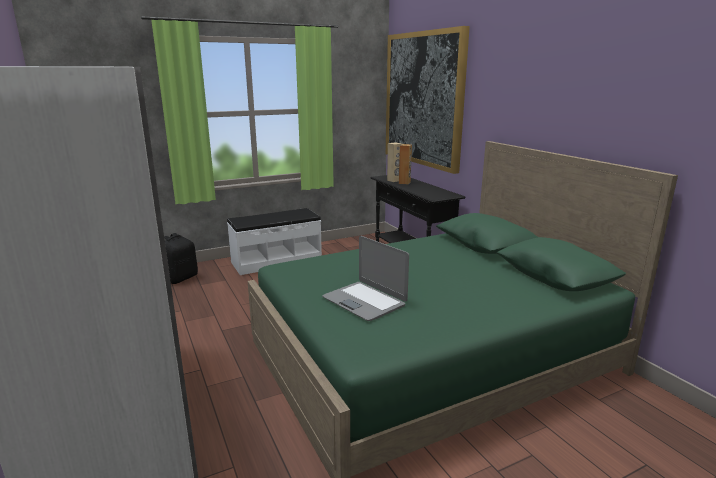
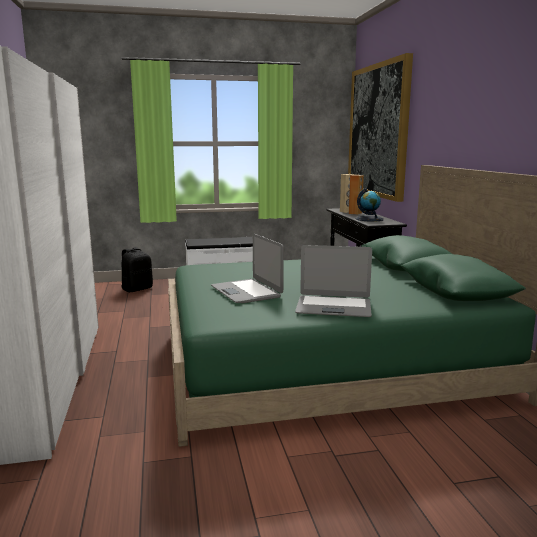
camera: 15 degrees right, 5 degrees down
none -> laptop [295,245,372,317]
none -> globe [356,188,384,222]

